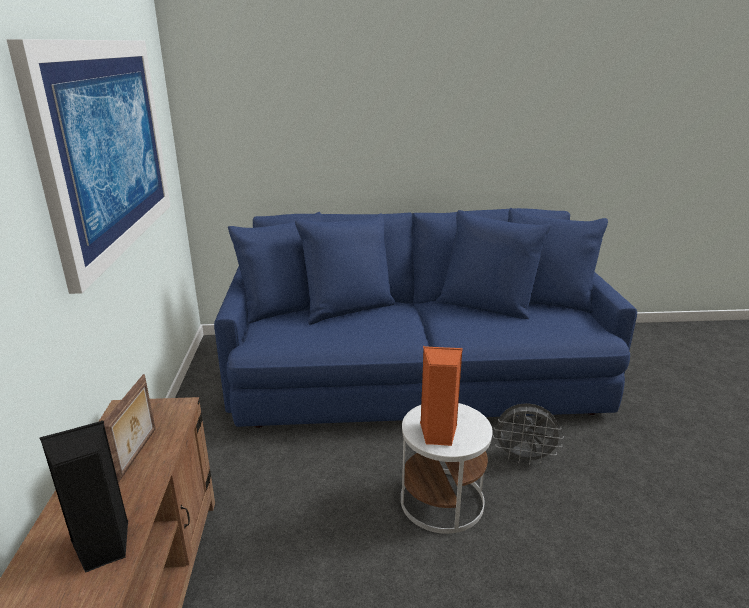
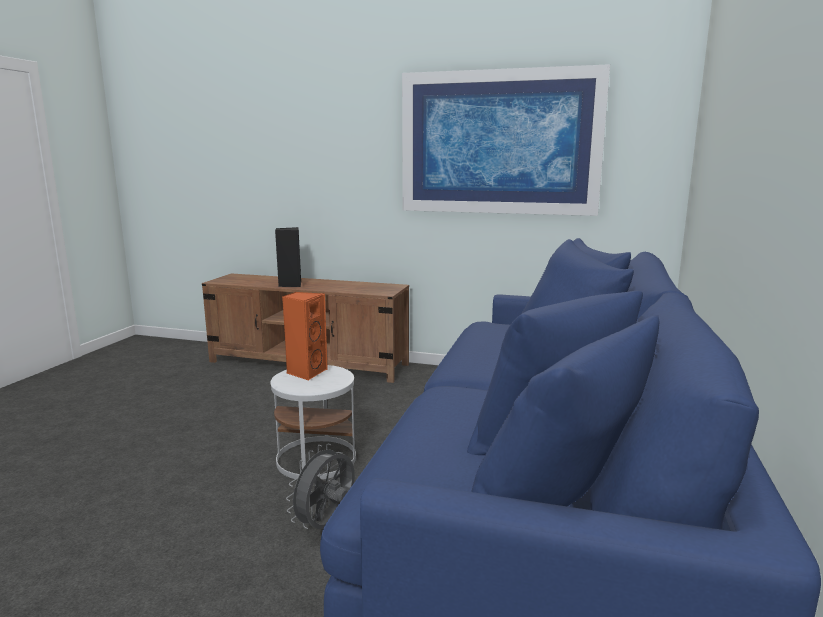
camera: 110 degrees right, 10 degrees down
picture frame [104,374,156,483] -> none

